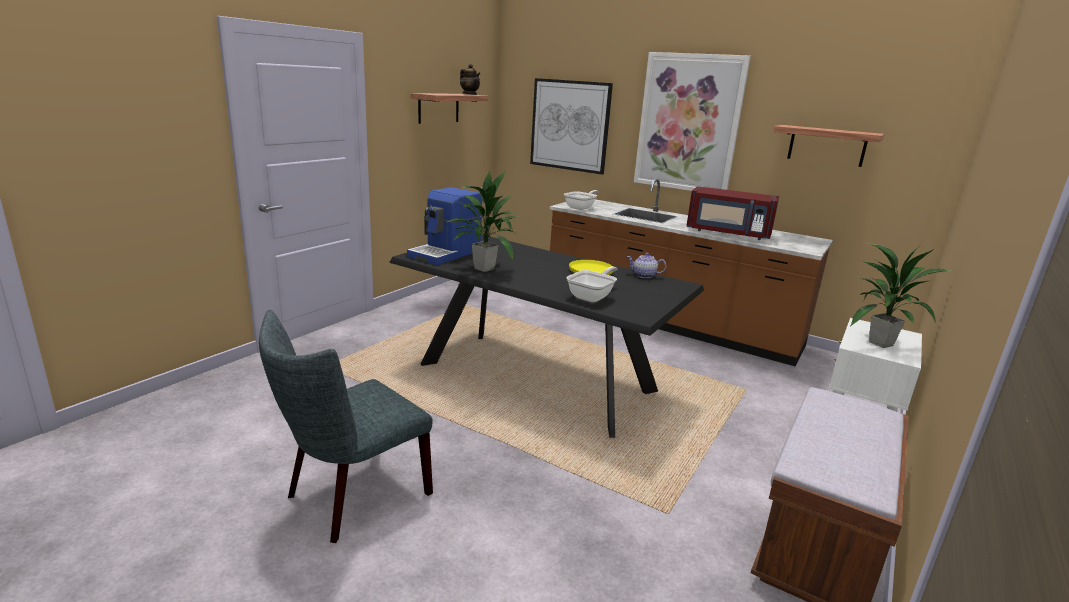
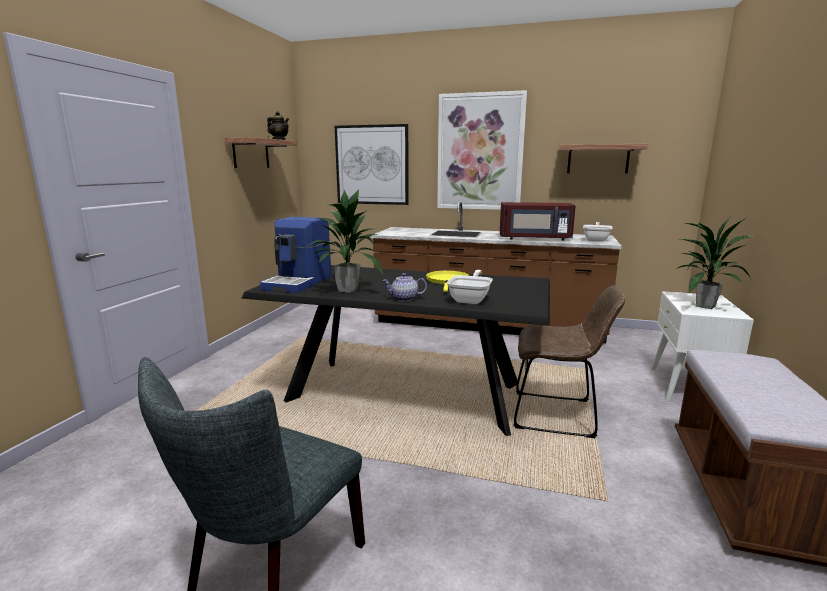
camera: 15 degrees left, 5 degrees down
frying pan [564,190,599,210] -> frying pan moved to [583,222,613,242]
teapot [627,253,666,278] -> teapot moved to [382,273,427,301]
none -> brown chair [514,285,625,438]

